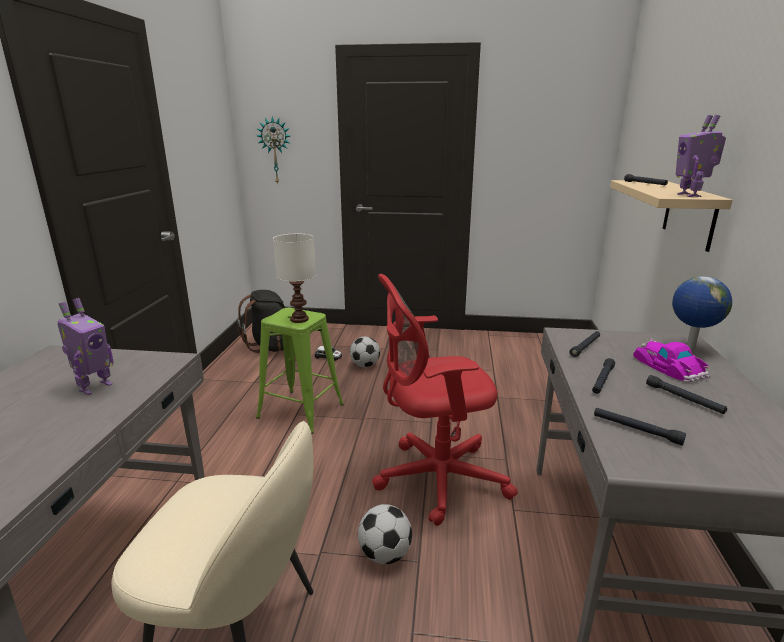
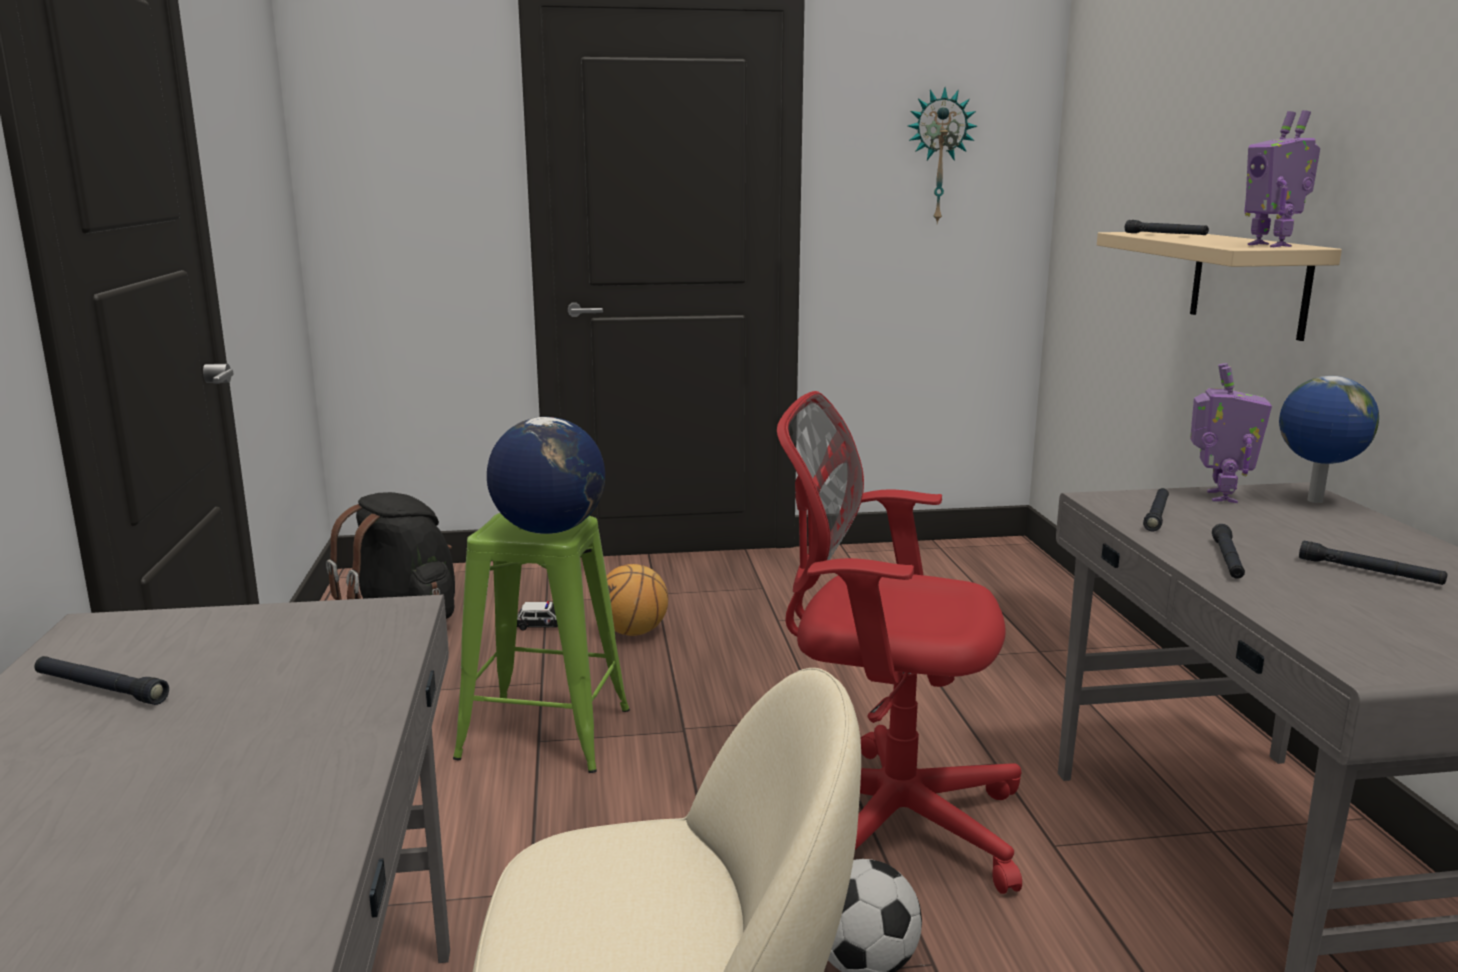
camera: 15 degrees left, 5 degrees down
toy robot [57,298,114,395] -> toy robot moved to [1190,363,1272,503]
wall clock [257,116,290,185] -> wall clock moved to [908,87,977,225]
white table lamp [273,234,316,323] -> globe [487,417,605,534]
football [350,337,380,367] -> basketball [607,564,668,636]
red office chair [372,274,518,526] -> red office chair turned 45 degrees clockwise [777,391,1022,894]
black flashlight [594,408,686,446] -> black flashlight moved to [34,656,169,705]
toy car [633,338,710,383] -> none

